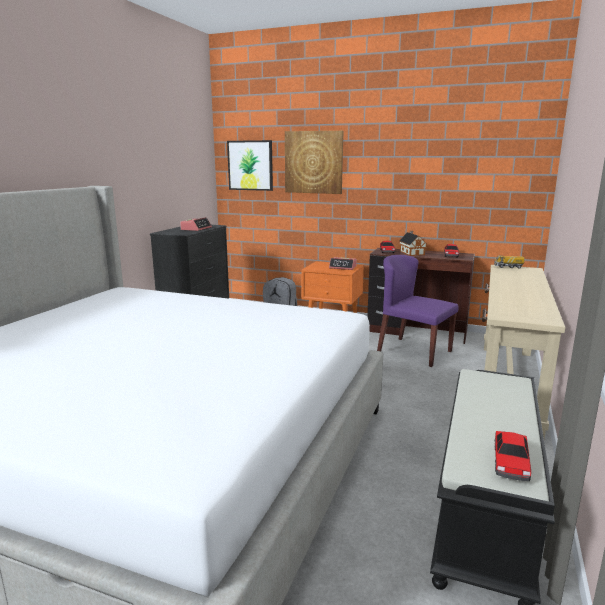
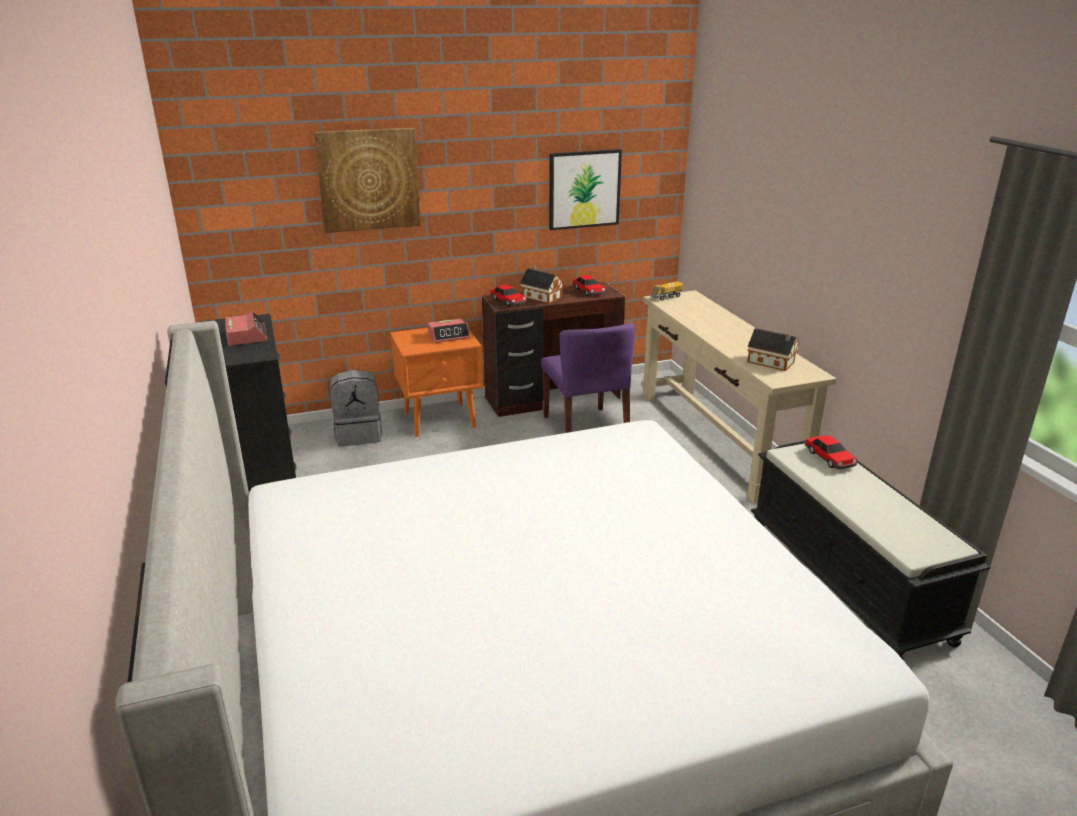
camera: 40 degrees left, 10 degrees up
picture [227,140,273,191] -> picture moved to [549,149,622,230]
purple chair [377,255,459,367] -> purple chair turned 105 degrees counterclockwise [541,323,635,433]
toy car [495,431,531,481] -> toy car moved to [805,435,857,469]
none -> toy house [747,328,799,371]

